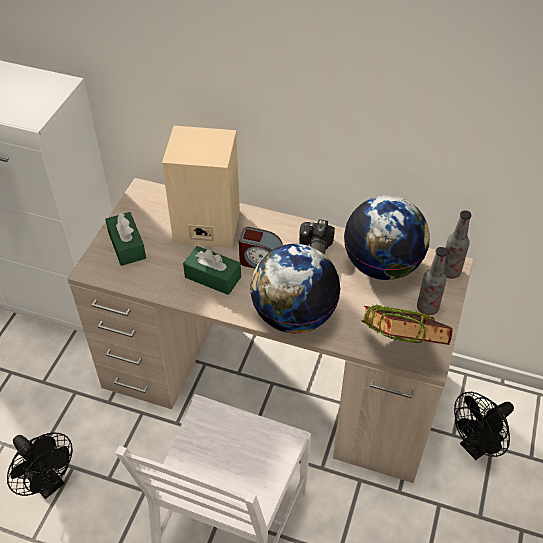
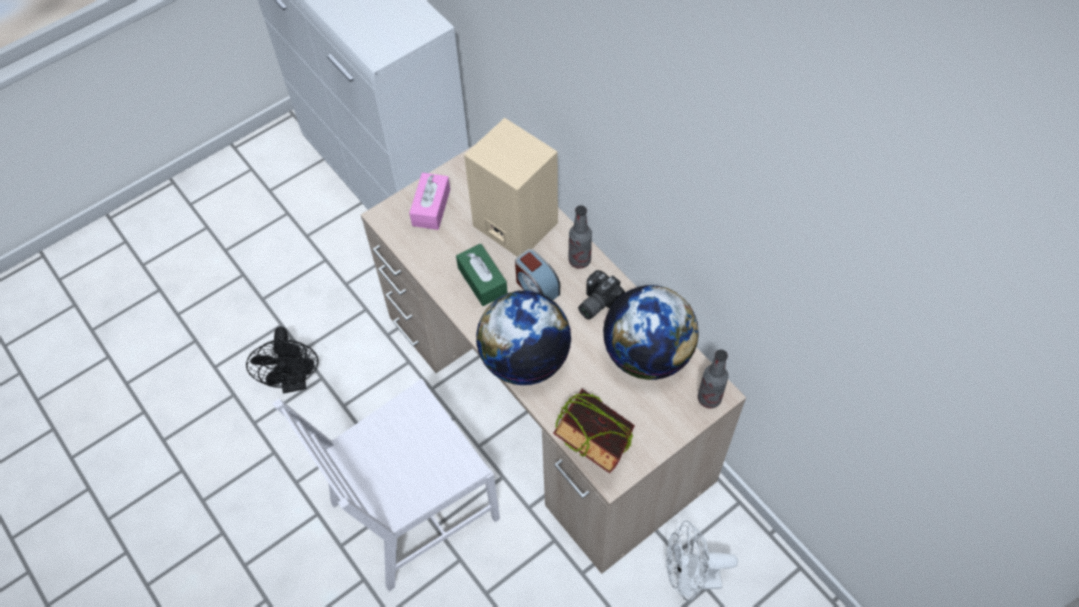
camera: 35 degrees right, 10 degrees up
green tissue box [105,212,146,266] -> pink tissue box [409,173,450,230]
bottle [417,247,448,315] -> bottle moved to [568,205,592,269]
black fan [454,392,514,460] -> white fan [666,520,738,601]

